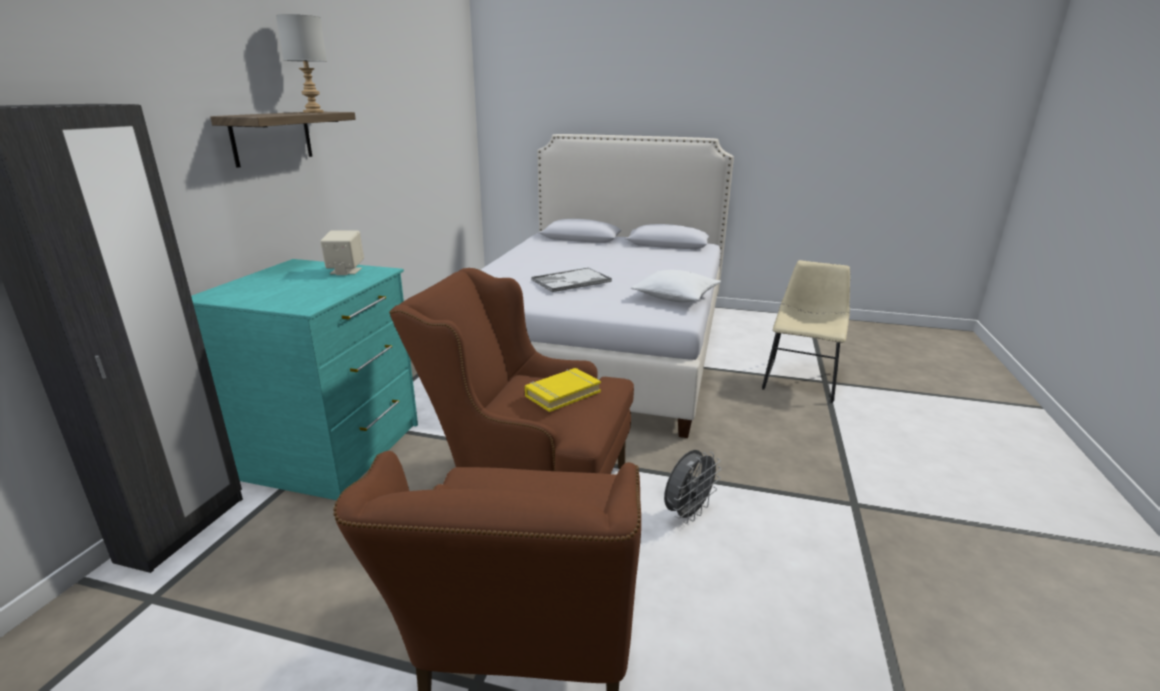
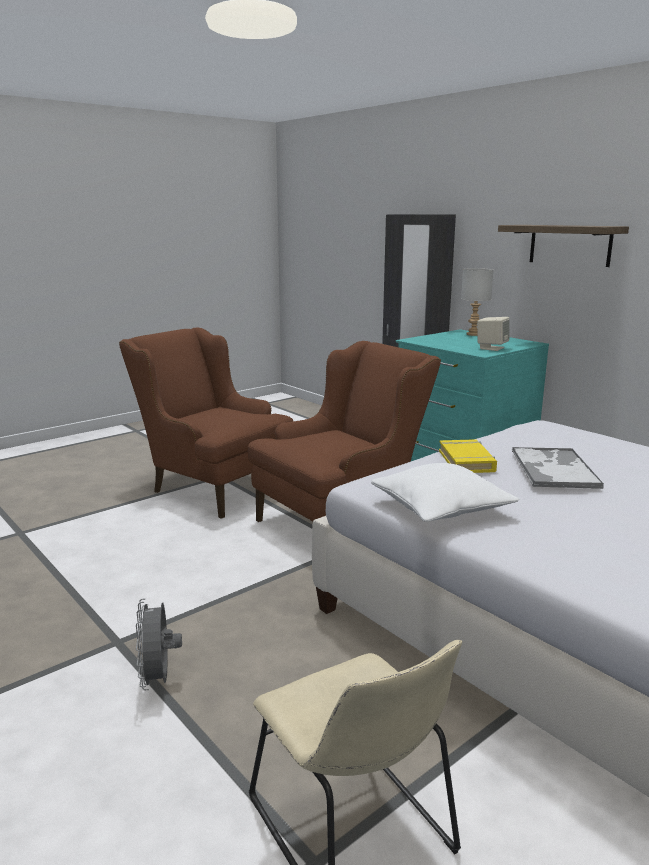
camera: 125 degrees right, 5 degrees down
grey table lamp [276,14,327,113] -> grey table lamp moved to [461,268,493,336]
yellow book [525,368,601,412] -> yellow book moved to [439,439,497,473]
grey fan [664,450,721,524] -> grey fan moved to [136,598,182,690]

